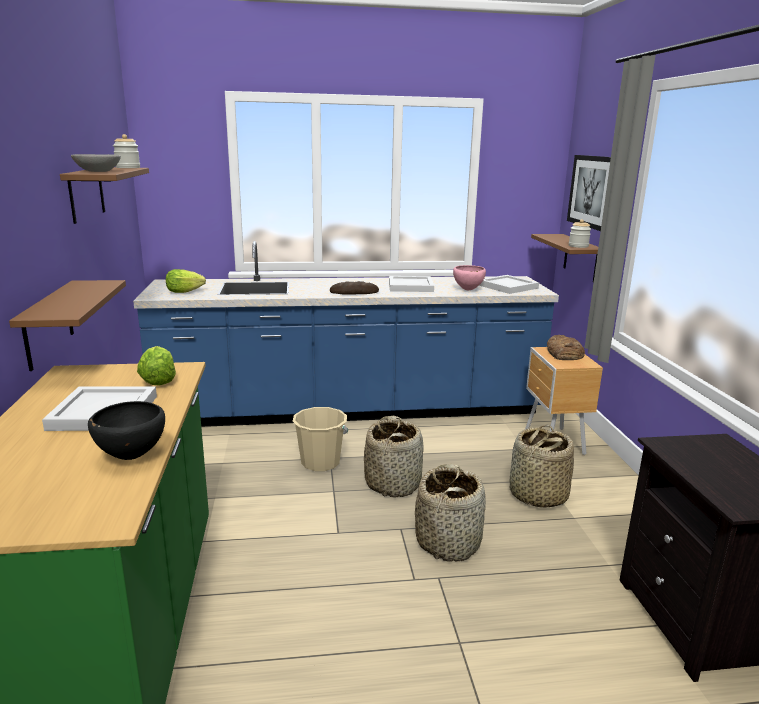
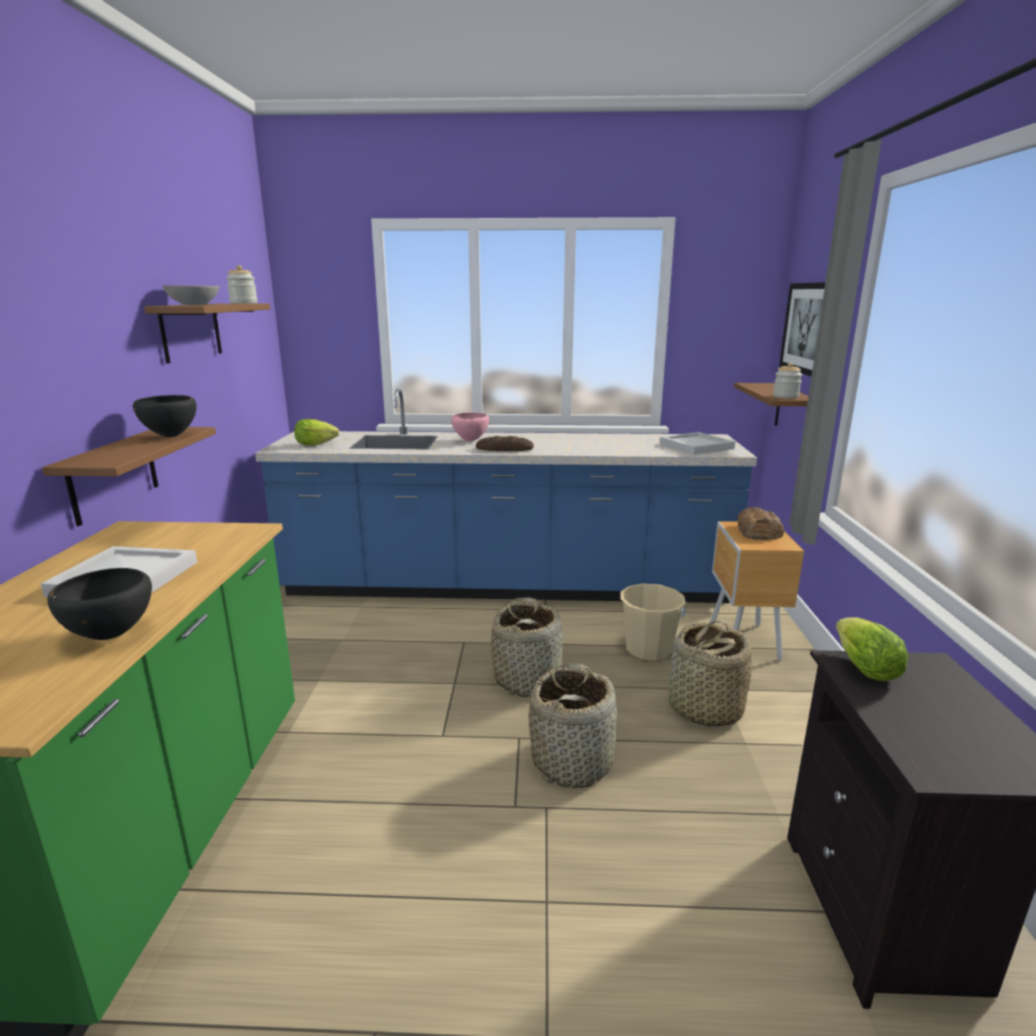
camera: 10 degrees right, 0 degrees up
lettuce [137,346,176,386] -> lettuce moved to [836,617,908,681]
beige bucket [293,407,348,471] -> beige bucket moved to [620,583,687,660]
white tray [389,276,434,292] -> none
pink bowl [453,265,486,290] -> pink bowl moved to [451,413,489,441]
none -> black bowl [133,395,196,437]

